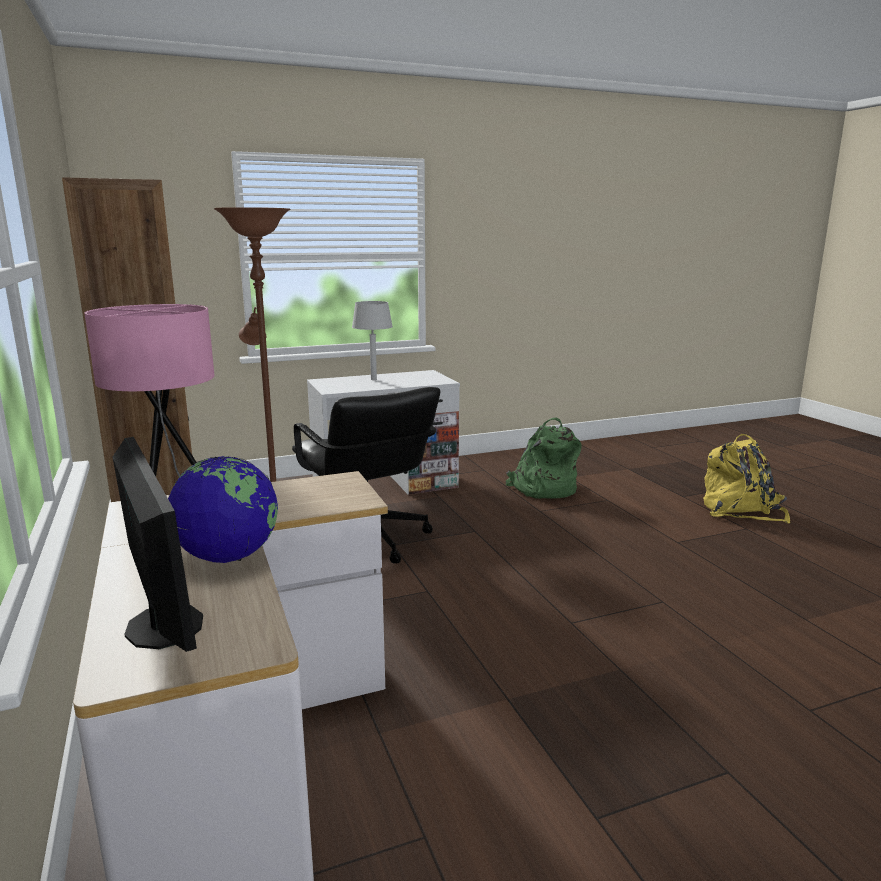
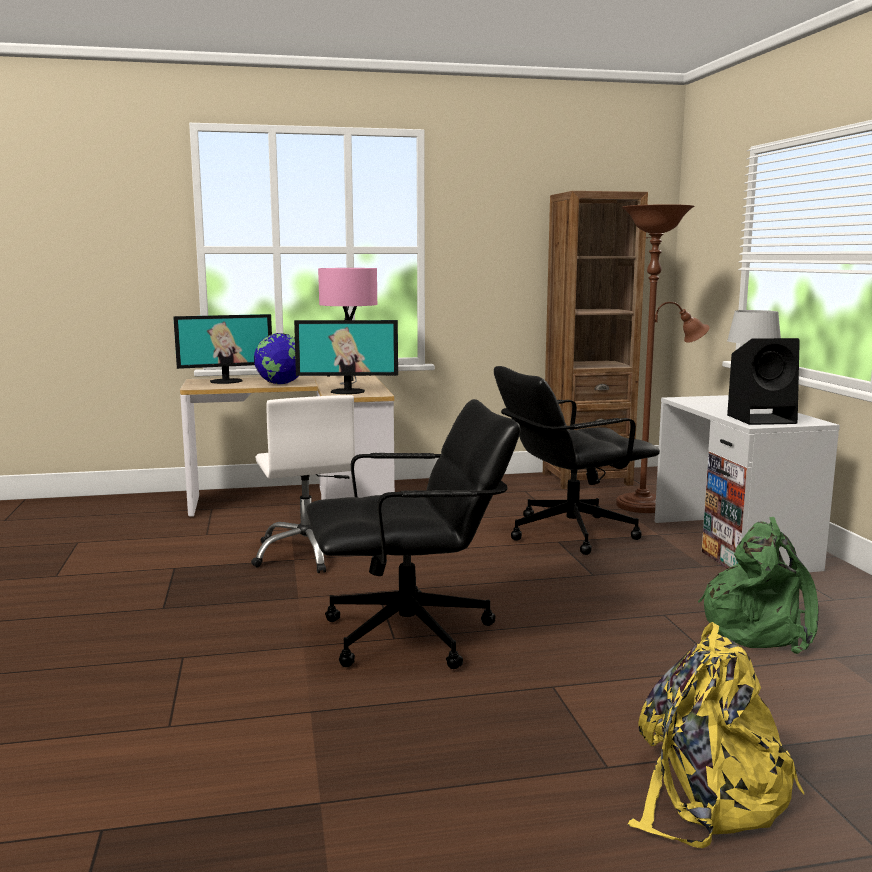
camera: 100 degrees right, 5 degrees down
none -> white office chair [251,395,355,573]
none -> monitor [294,320,398,394]
none -> black office chair [306,399,521,669]
none -> black speaker [727,338,800,425]

